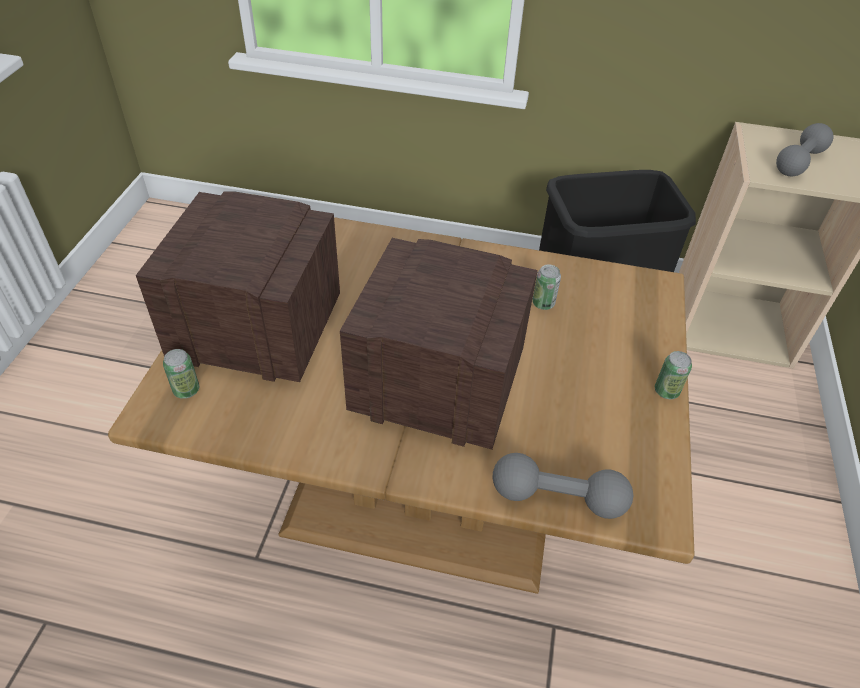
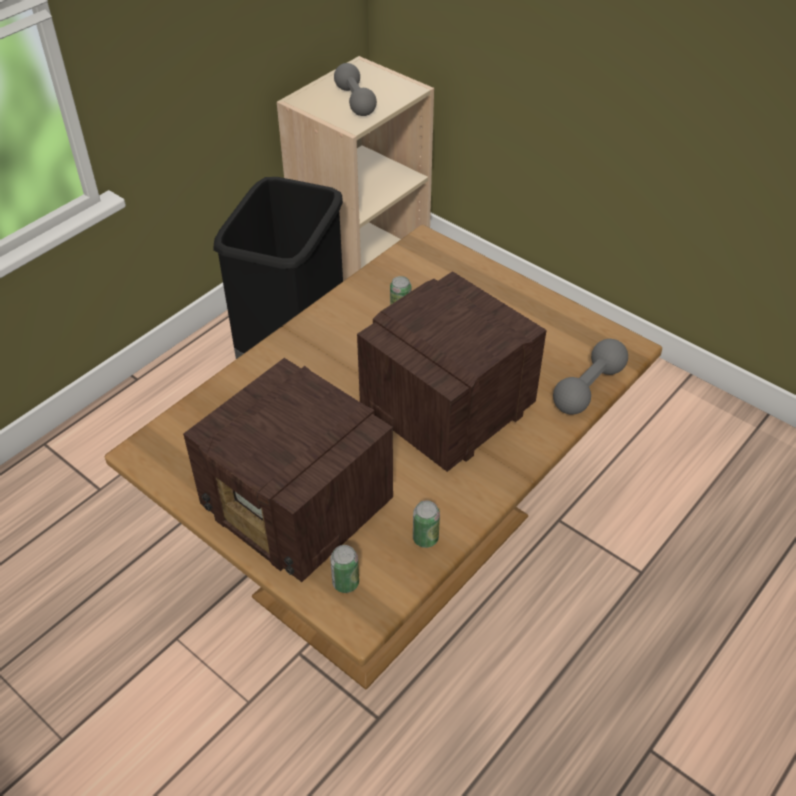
camera: 60 degrees left, 0 degrees up
radio [136,192,340,382] -> radio turned 90 degrees counterclockwise [183,358,393,582]
can [655,351,692,399] -> can moved to [413,500,440,548]

